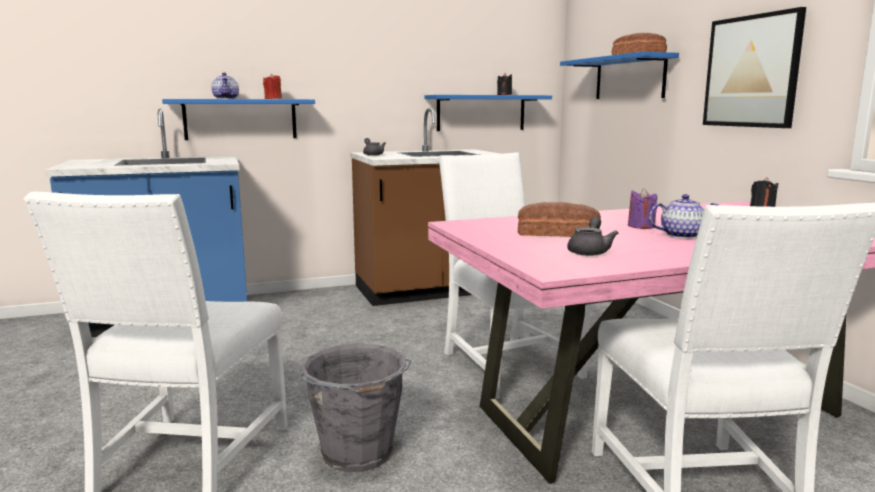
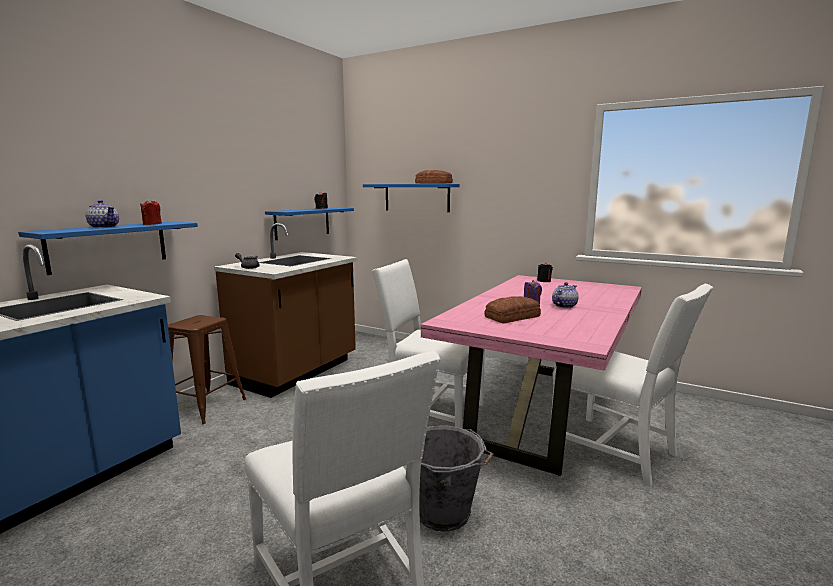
camera: 40 degrees left, 0 degrees up
grey teapot [567,216,618,256] -> none
picture [703,7,806,128] -> none
none -> brown stool [168,315,246,424]

